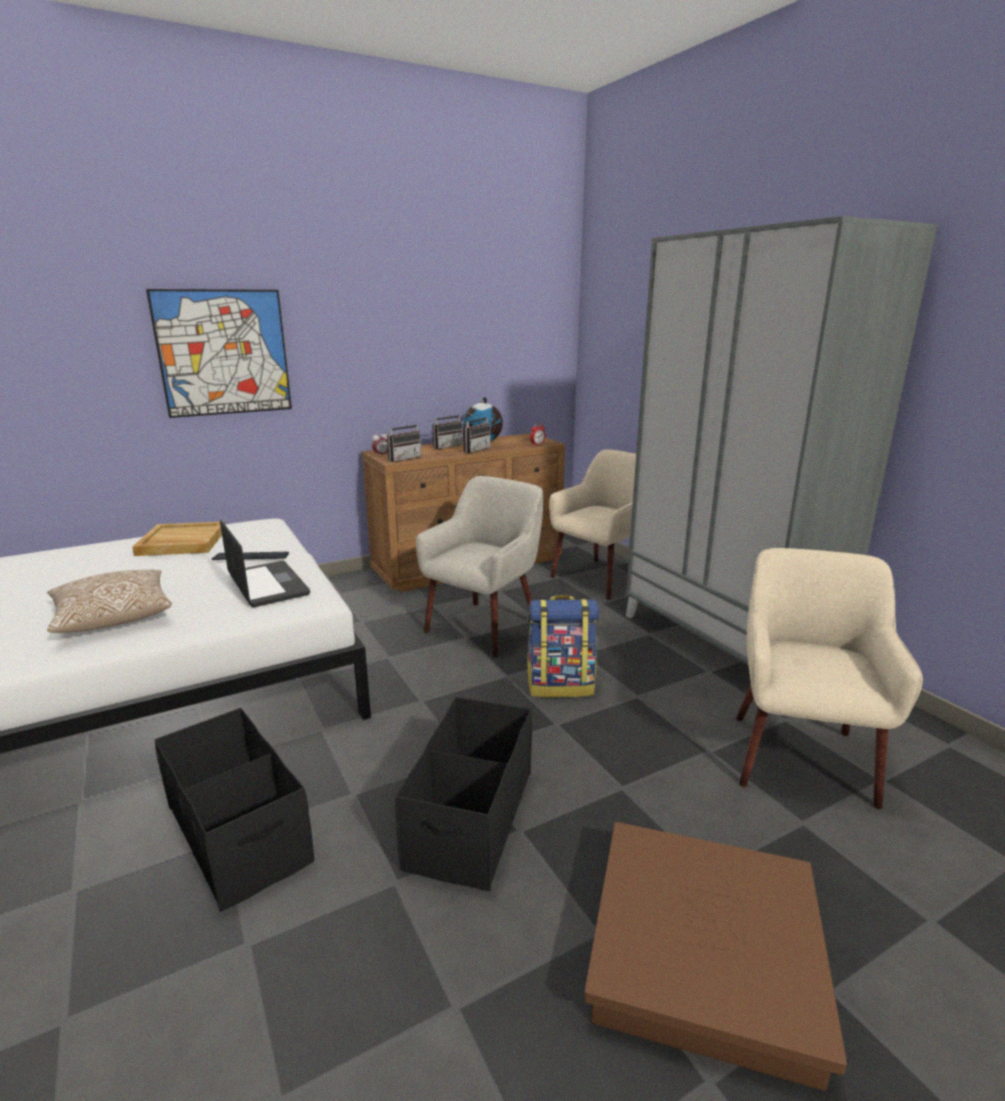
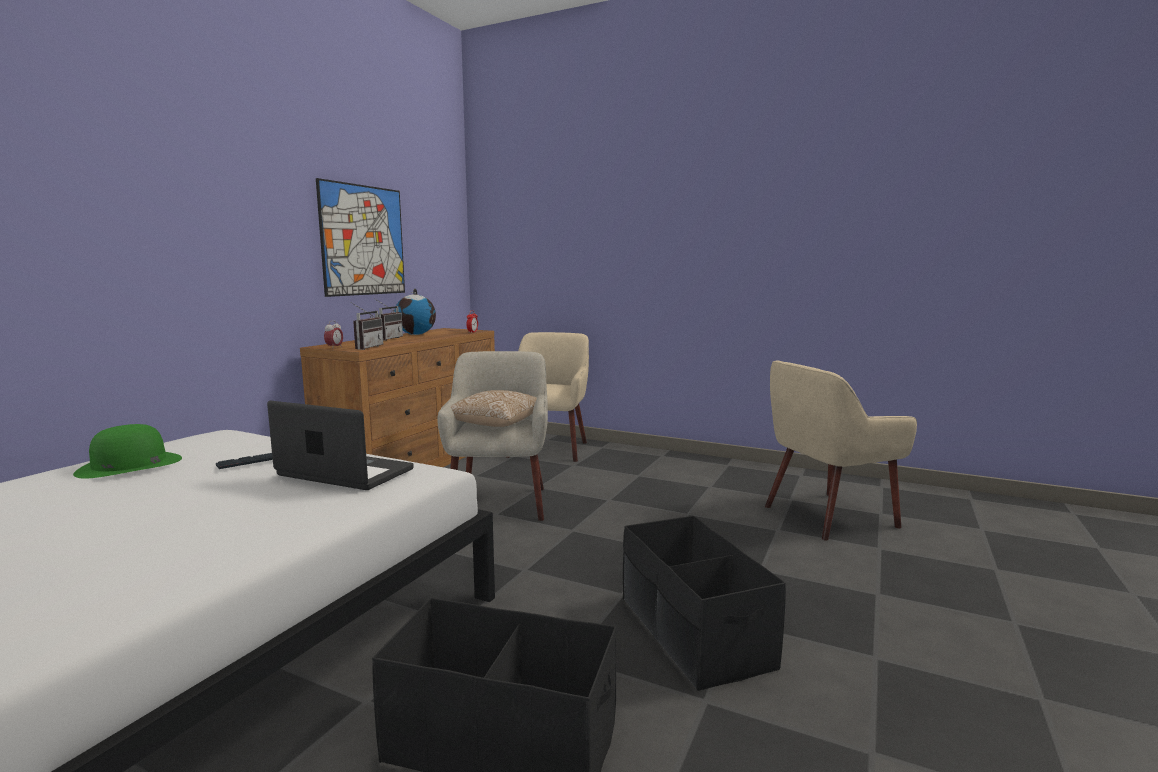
camera: 35 degrees left, 10 degrees down
pillow [47,570,172,633] -> pillow moved to [438,390,537,427]
beige tray [132,521,225,556] -> green hat [73,424,182,479]
picture [146,289,292,418] -> picture moved to [316,178,405,297]
radio [463,410,491,453] -> none
backpack [527,595,599,697] -> none
brown storage box [584,822,847,1091] -> none
grey wardrobe [625,216,938,665] -> none
beige armchair [736,548,923,809] -> beige armchair turned 90 degrees counterclockwise [765,361,917,540]

